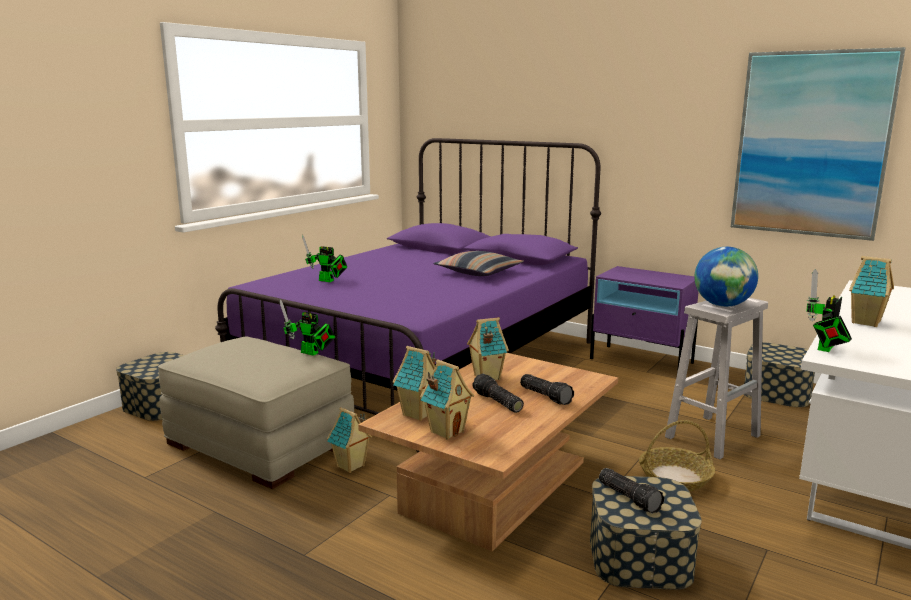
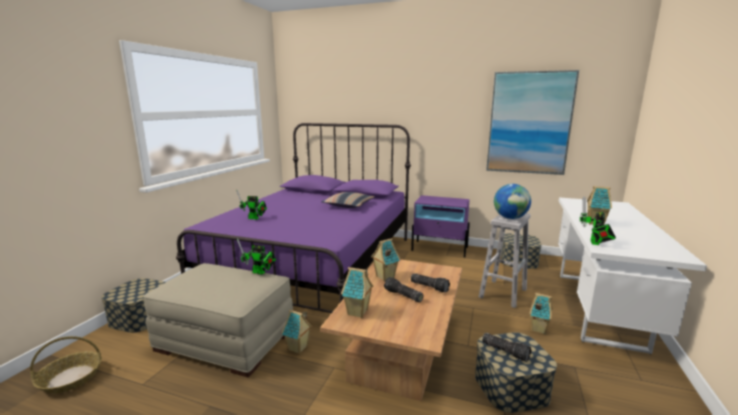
camera: 15 degrees left, 0 degrees up
toy house [420,359,474,439] -> toy house moved to [529,293,553,334]
basket [639,420,715,492] -> basket moved to [30,336,102,394]

